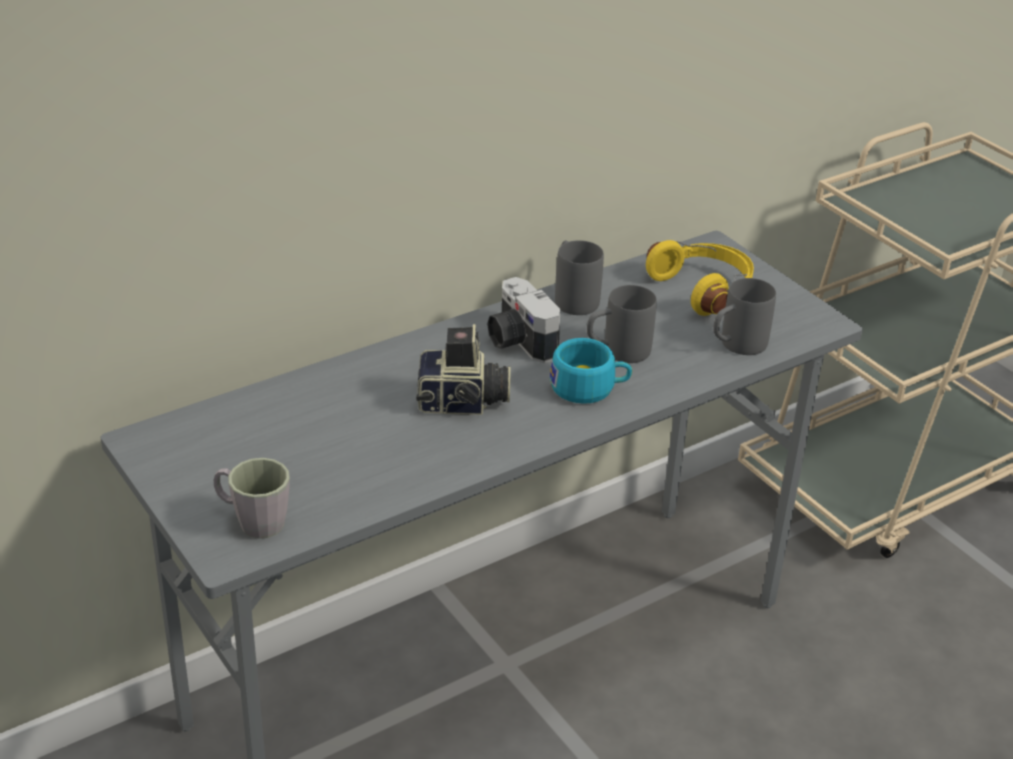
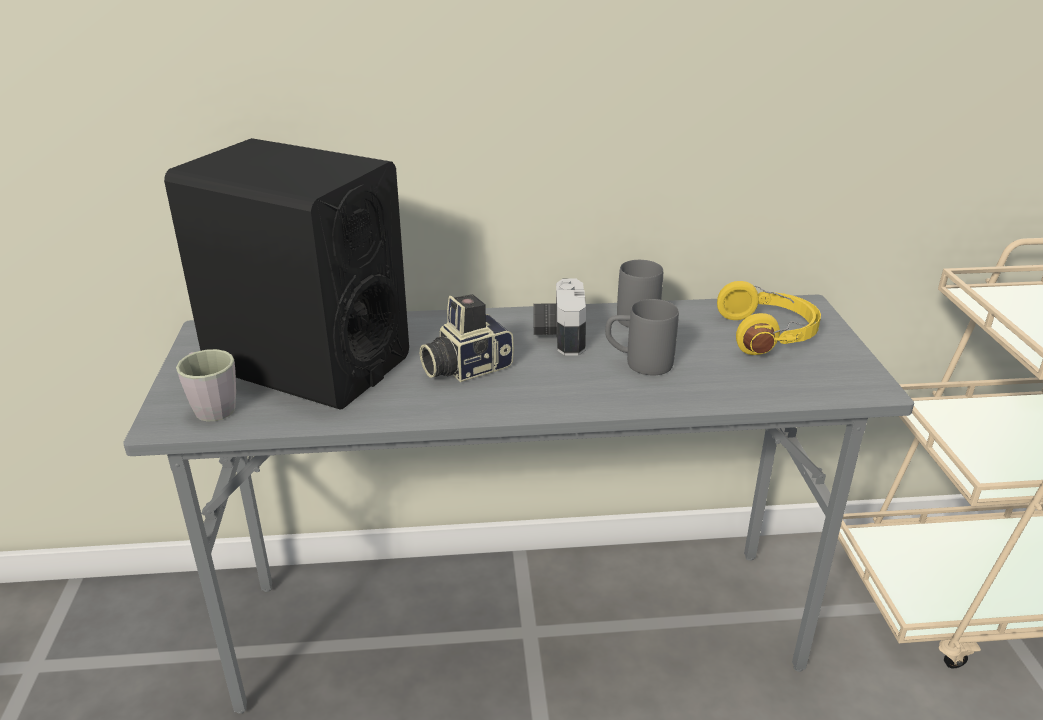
camera: 30 degrees right, 5 degrees down
camera [416,324,511,415] -> camera turned 120 degrees clockwise [420,294,514,382]
turquoise cup [550,338,632,404] -> none
grey mug [713,278,776,355] -> none
none -> black speaker [164,138,409,410]

